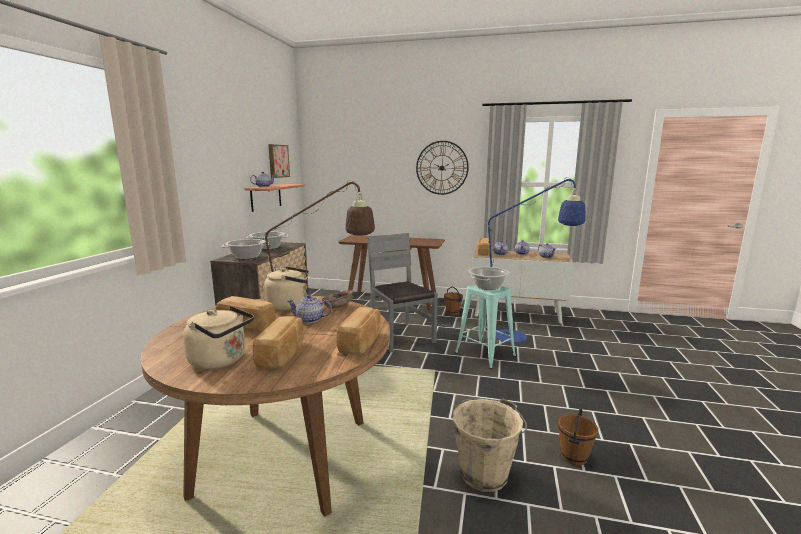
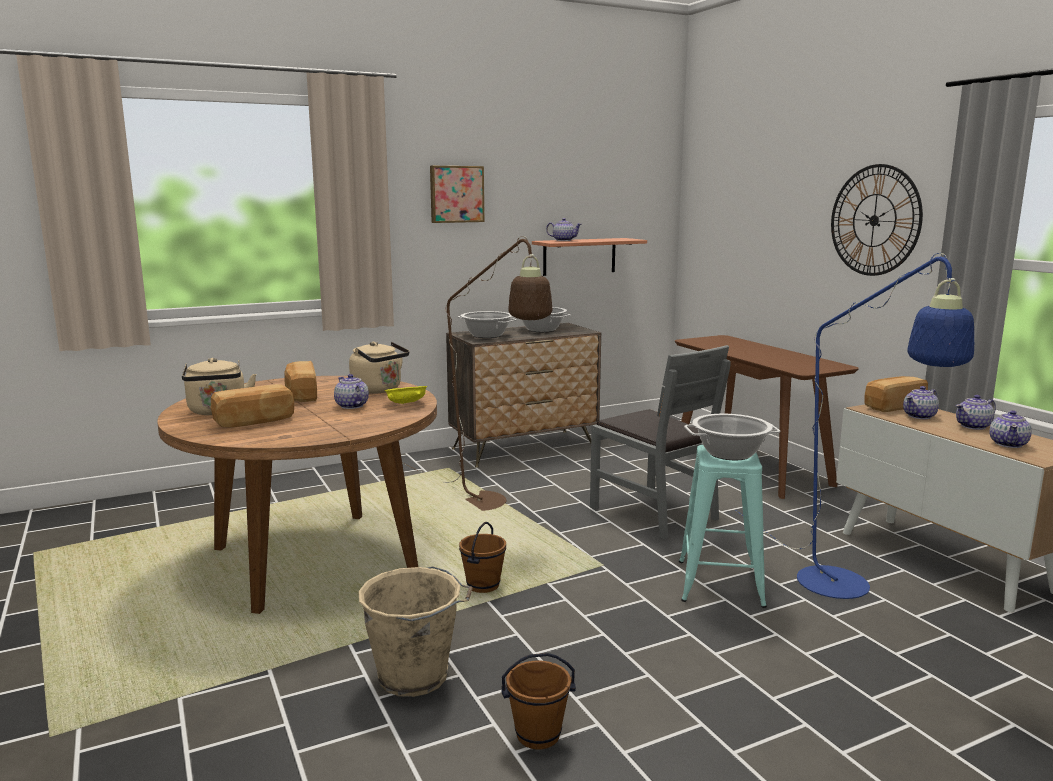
camera: 50 degrees right, 0 degrees up
picture [268,144,290,178] -> picture moved to [430,166,485,223]
brown bowl [322,290,354,308] -> yellow bowl [384,386,427,404]
bread [336,307,381,355] -> none
grey chair [368,233,438,352] -> grey chair turned 120 degrees clockwise [590,345,731,539]
brown bucket [444,287,463,315] -> brown bucket moved to [459,522,506,593]

